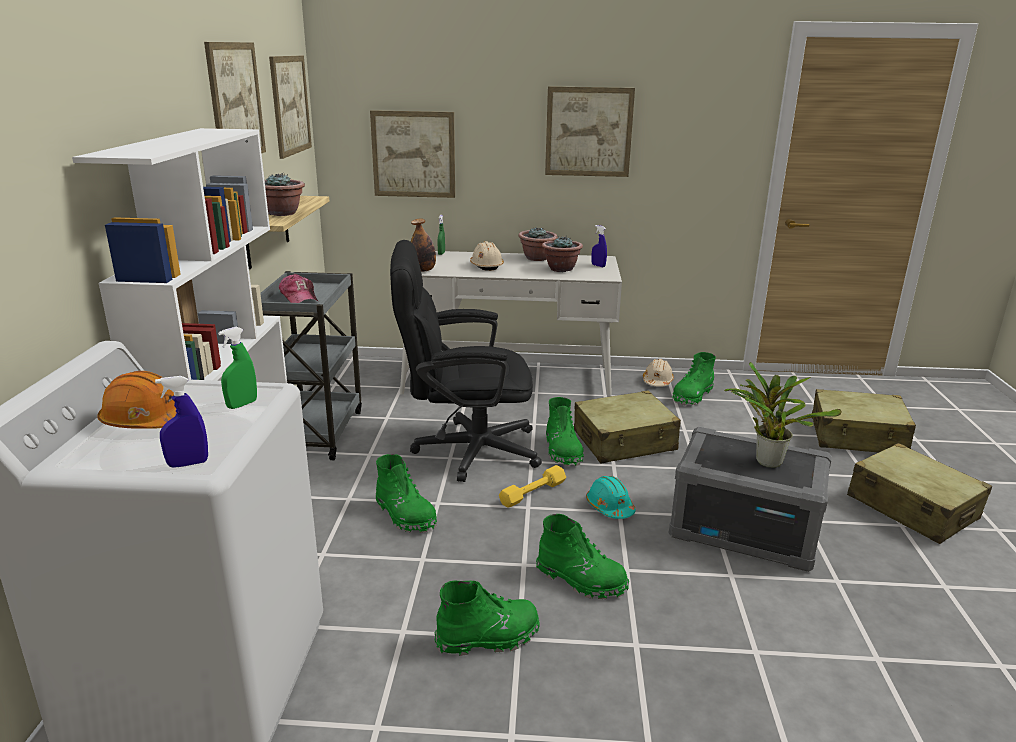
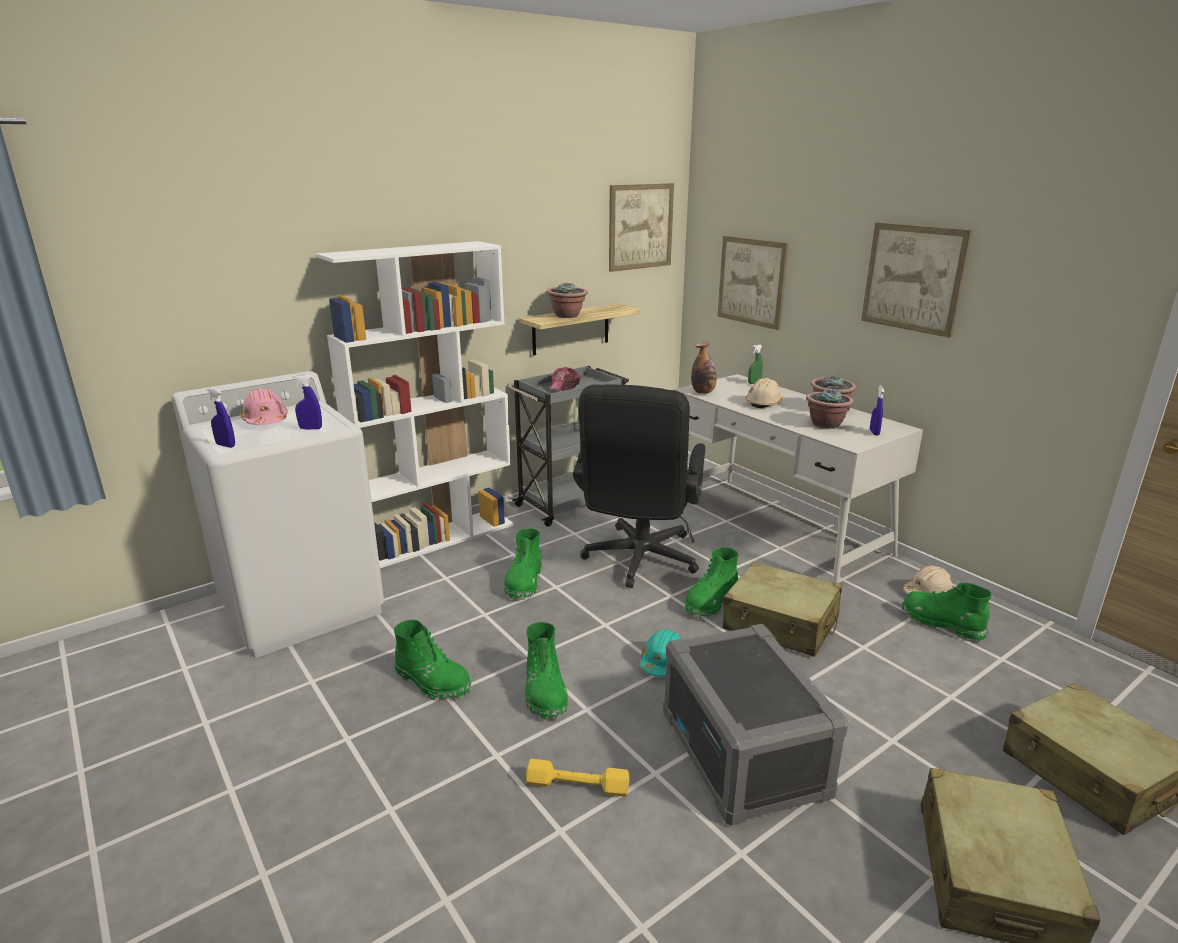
camera: 50 degrees right, 0 degrees up
orange hard hat [97,371,177,429] -> pink hard hat [241,388,288,425]
picture [204,42,266,154] -> none
green spray bottle [218,327,257,409] -> blue spray bottle [293,375,322,429]
black office chair [390,240,542,482] -> black office chair turned 120 degrees counterclockwise [573,384,705,588]
yellow dumbbell [499,465,566,508] -> yellow dumbbell moved to [526,759,630,797]
green boot [672,352,716,406] -> green boot turned 45 degrees clockwise [902,583,992,642]
potted plant [724,362,842,468] -> none

